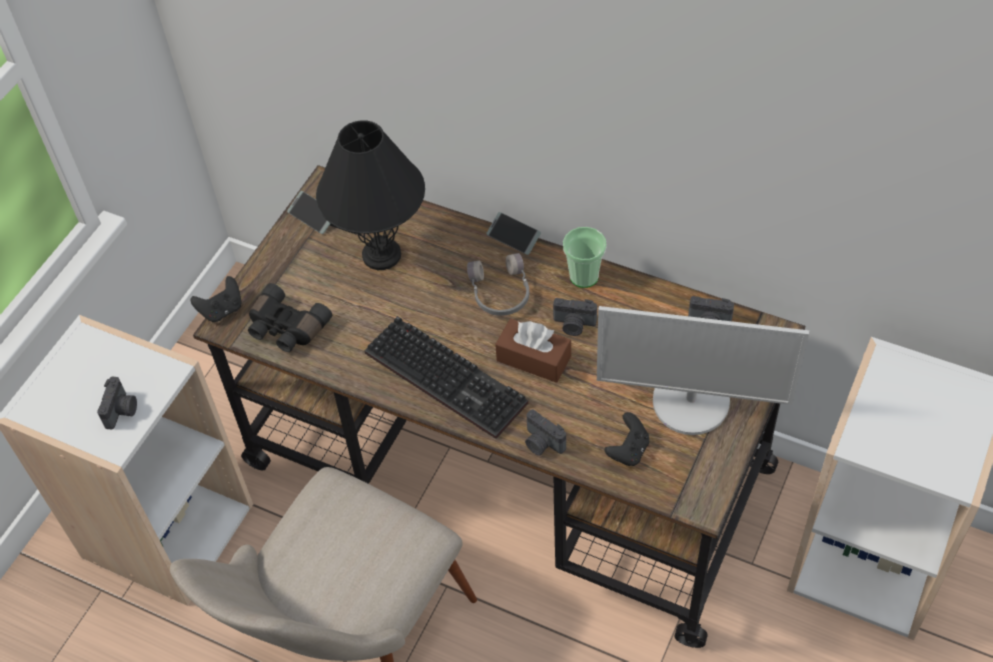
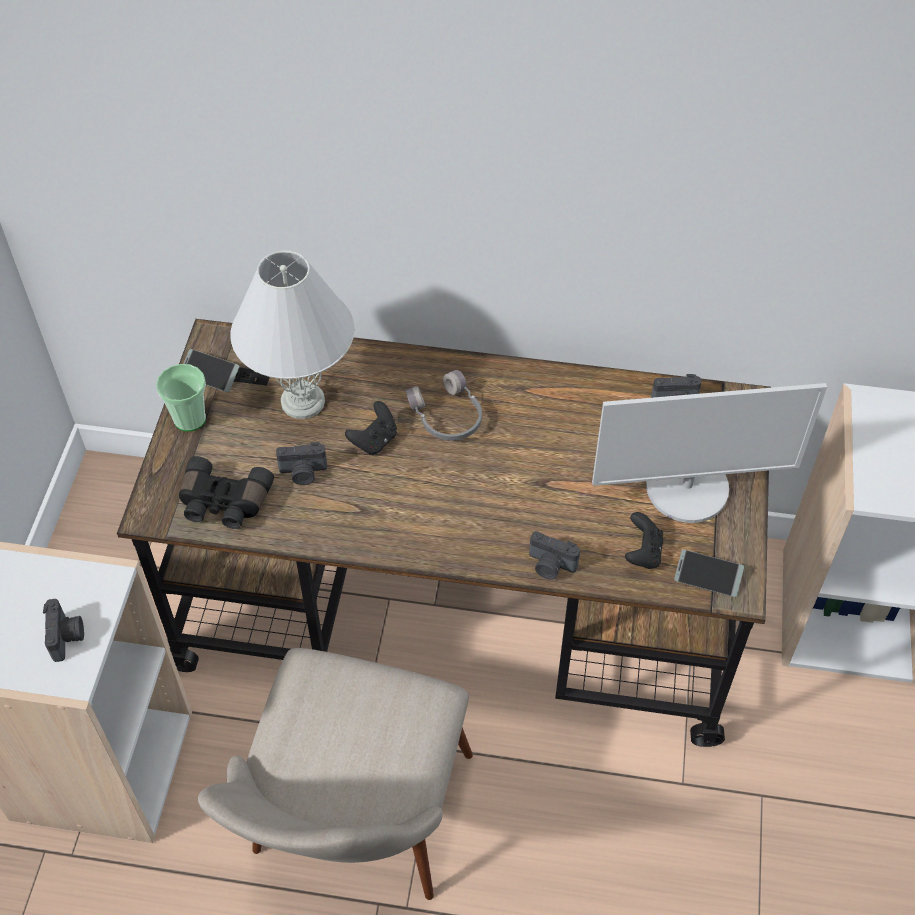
camera: 20 degrees left, 0 degrees up
black game controller [191,276,242,322] -> black game controller moved to [345,401,397,455]
black table lamp [316,120,425,270] -> white table lamp [230,250,355,419]
keyboard [365,316,528,439] -> none
phone [486,212,541,255] -> phone moved to [674,550,744,597]
brown tissue box [495,319,571,383] -> none
camera [553,298,597,336] -> camera moved to [276,442,327,485]
cup [563,227,607,288] -> cup moved to [156,364,206,432]

